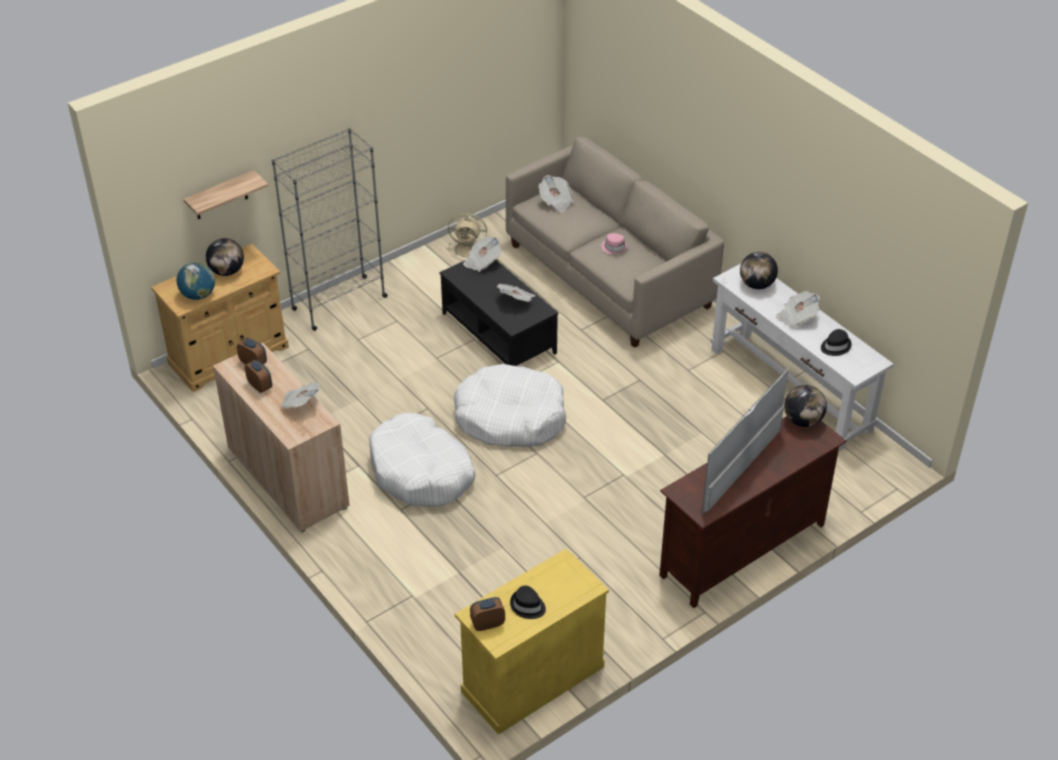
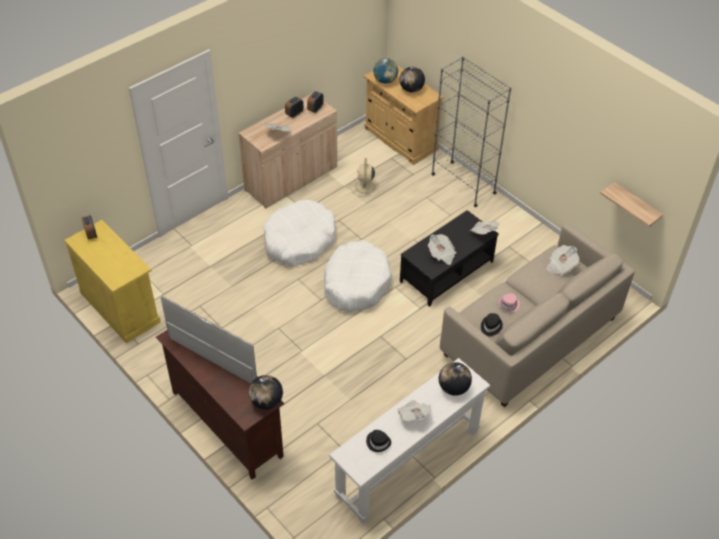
camera: 85 degrees right, 5 degrees up
shelf [184,170,268,219] -> shelf moved to [600,182,663,227]
beige fan [448,213,487,261] -> beige fan moved to [351,158,379,197]
black hat [510,585,546,619] -> black hat moved to [481,313,503,336]

